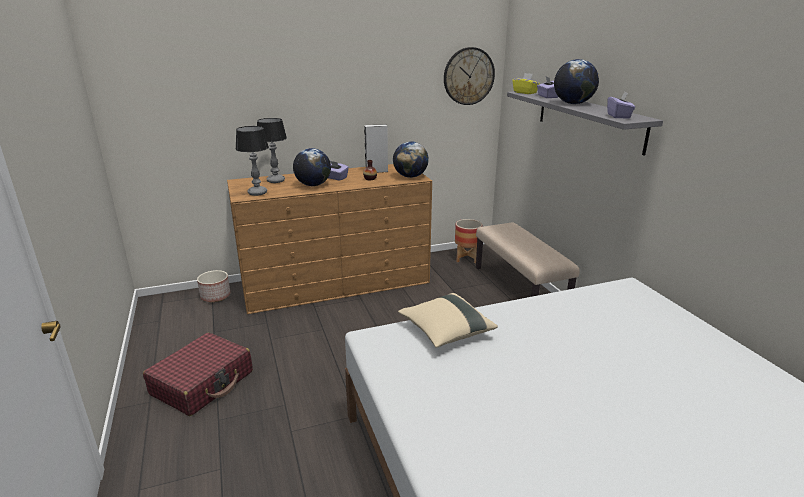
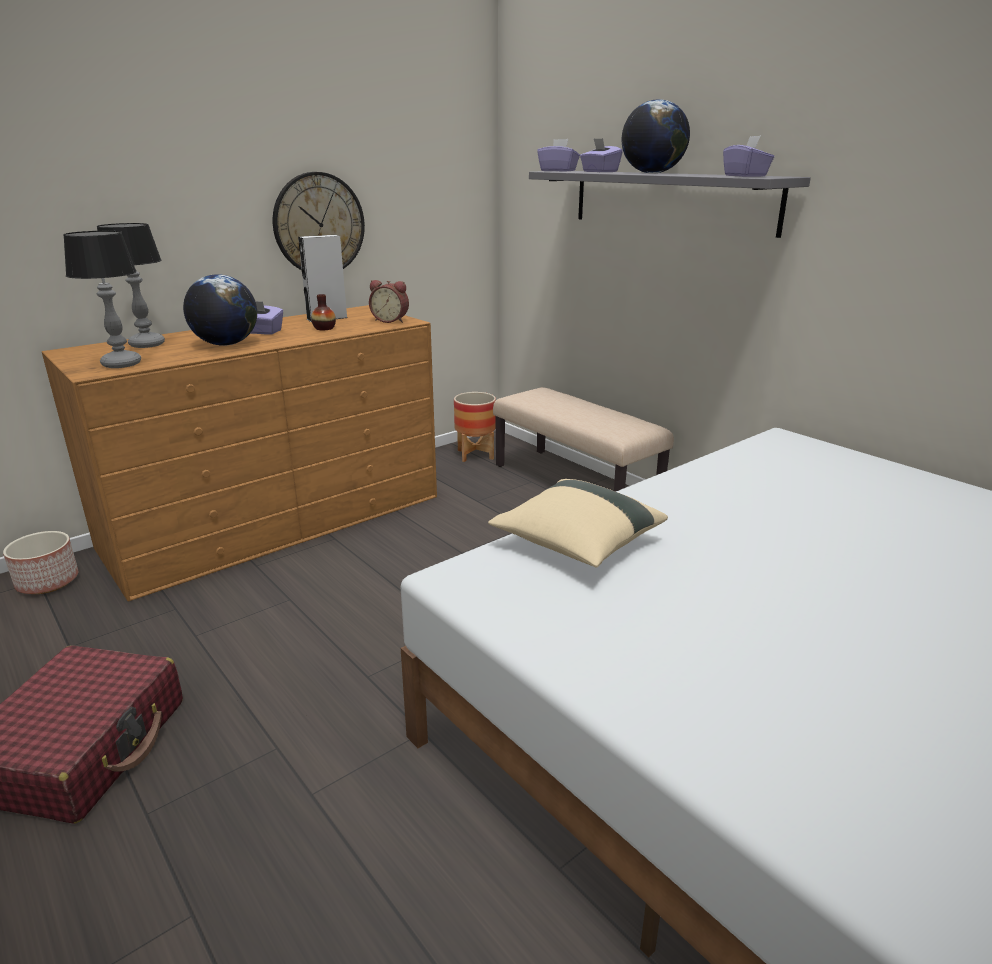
camera: 20 degrees left, 0 degrees up
globe [393,141,429,178] -> alarm clock [369,280,409,323]
wall clock [444,47,495,105] -> wall clock moved to [273,172,365,270]
yellow tissue box [512,73,540,94] -> purple tissue box [537,139,580,172]

